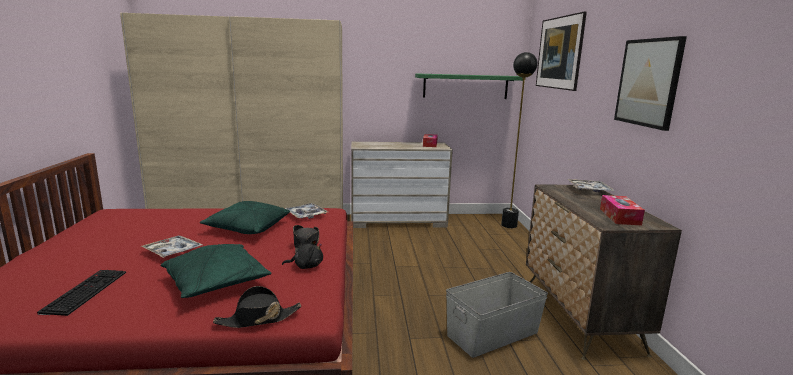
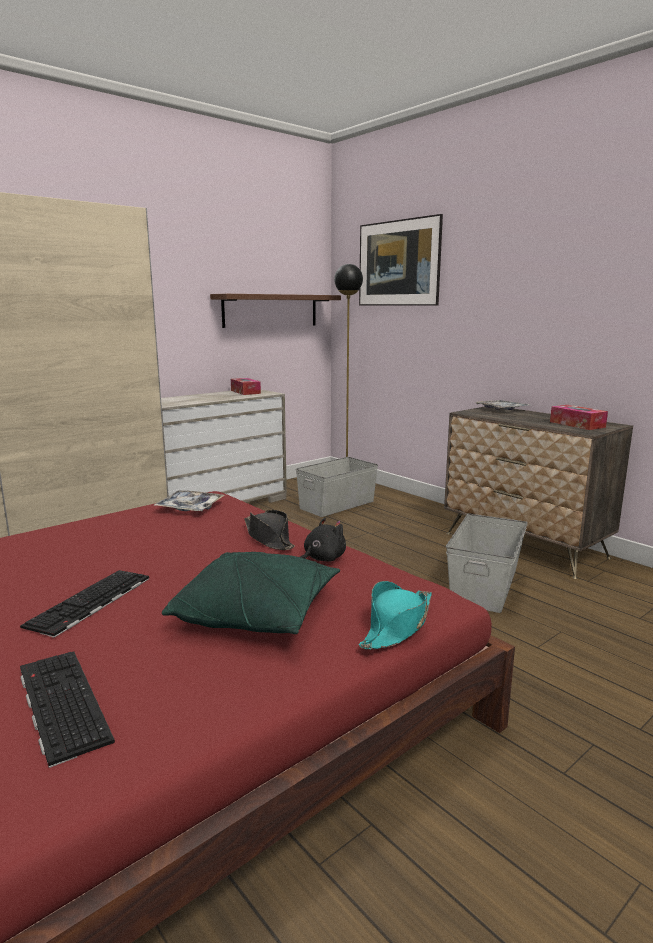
camera: 35 degrees left, 0 degrees up
tray [141,236,203,258] -> keyboard [20,570,149,638]
green pillow [200,201,290,234] -> none
black hat [213,286,301,328] -> turquoise hat [359,581,432,650]
green shelf [415,73,523,99] -> brown shelf [210,294,341,328]
picture [614,36,687,131] -> none
none -> grey storage box [296,457,378,517]

